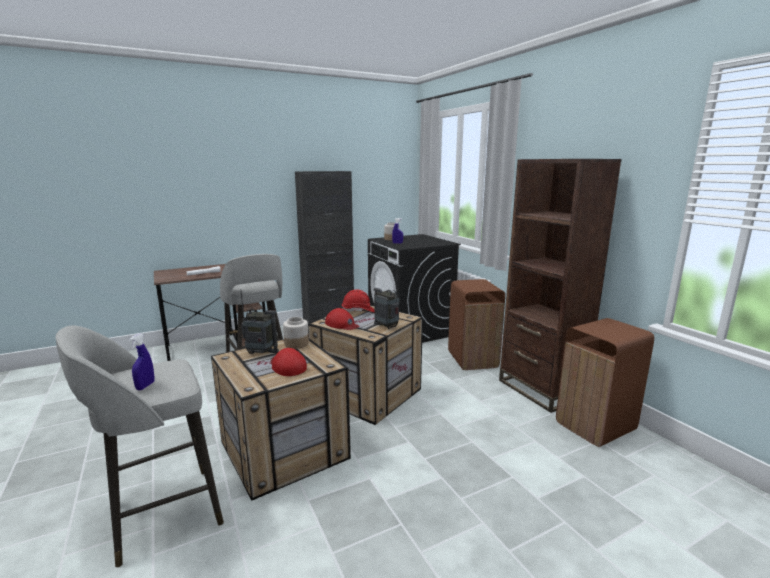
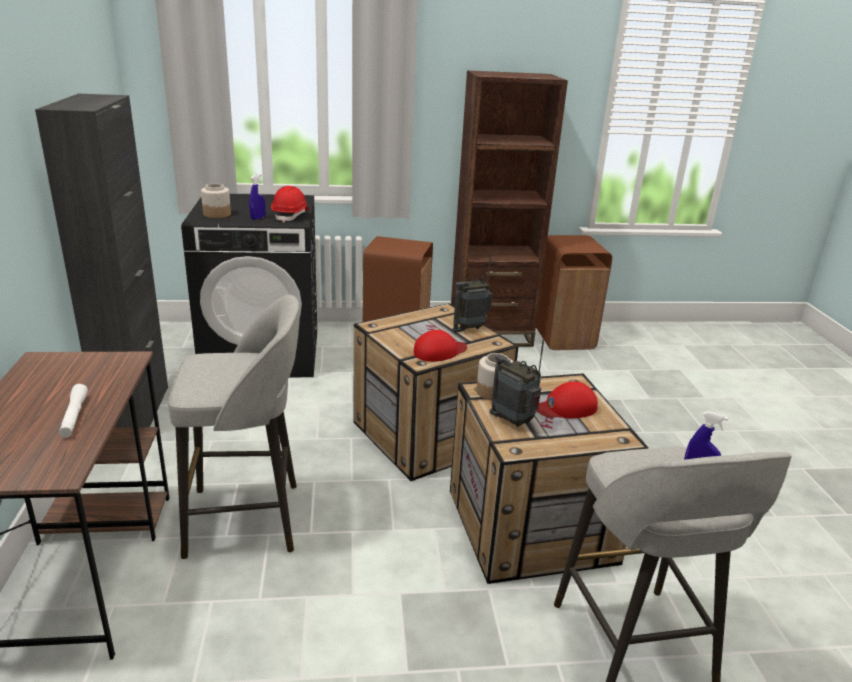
camera: 70 degrees left, 10 degrees up
radio [241,290,279,354] -> radio turned 75 degrees counterclockwise [490,339,544,427]
red hard hat [342,289,374,312] -> red hard hat moved to [271,186,309,223]

